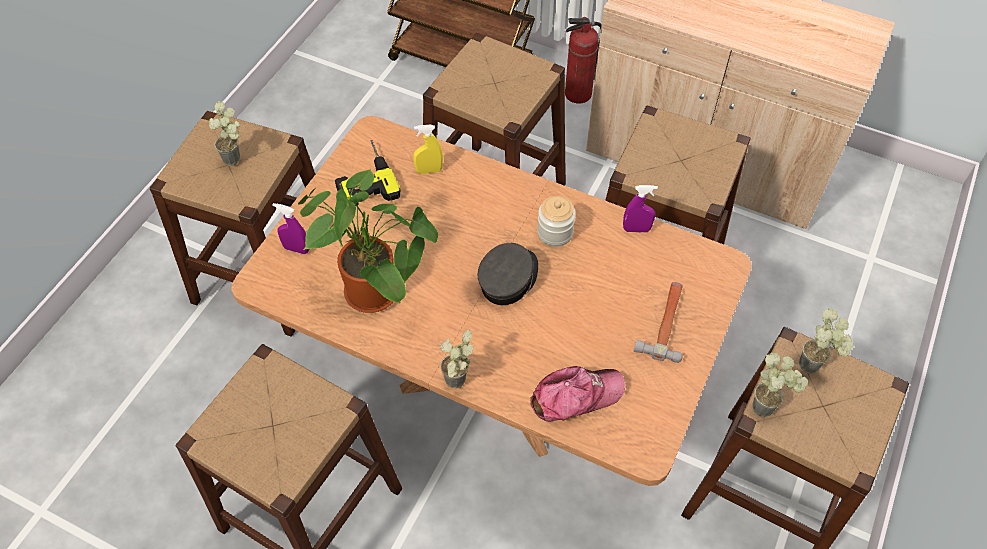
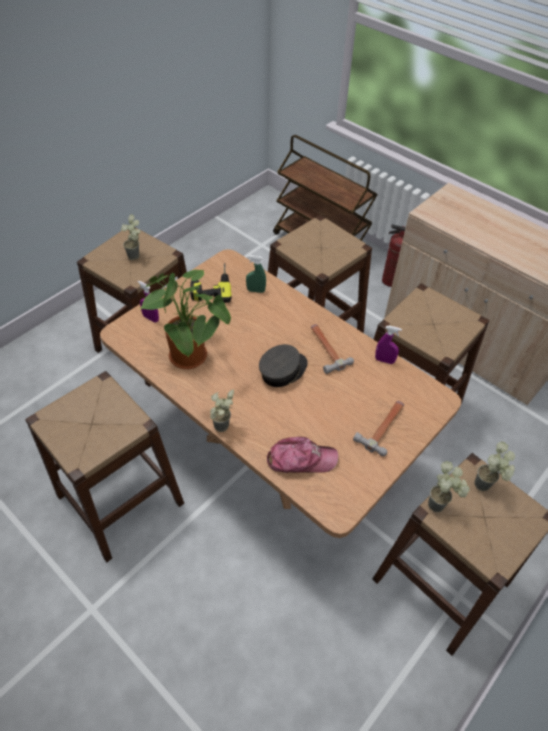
camera: 15 degrees right, 5 degrees down
yellow spray bottle [413,125,443,174] -> green spray bottle [246,255,266,293]
jar [537,196,576,247] -> hammer [311,324,354,374]

